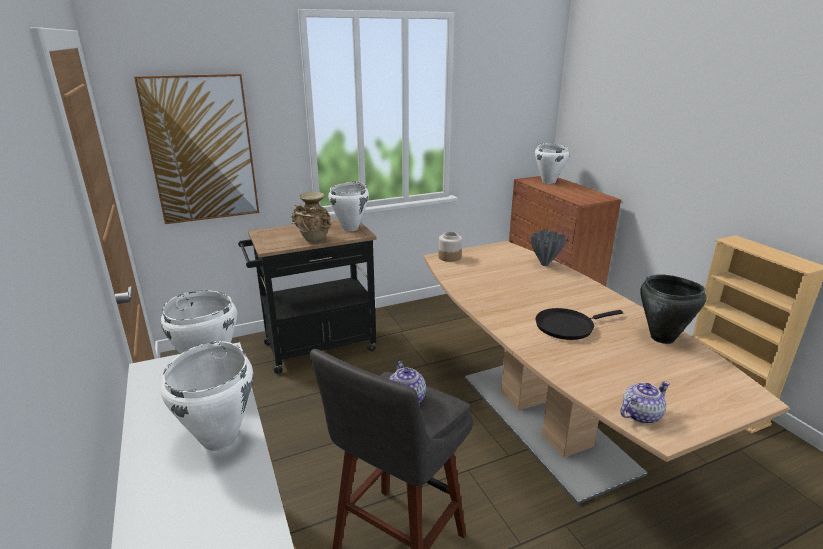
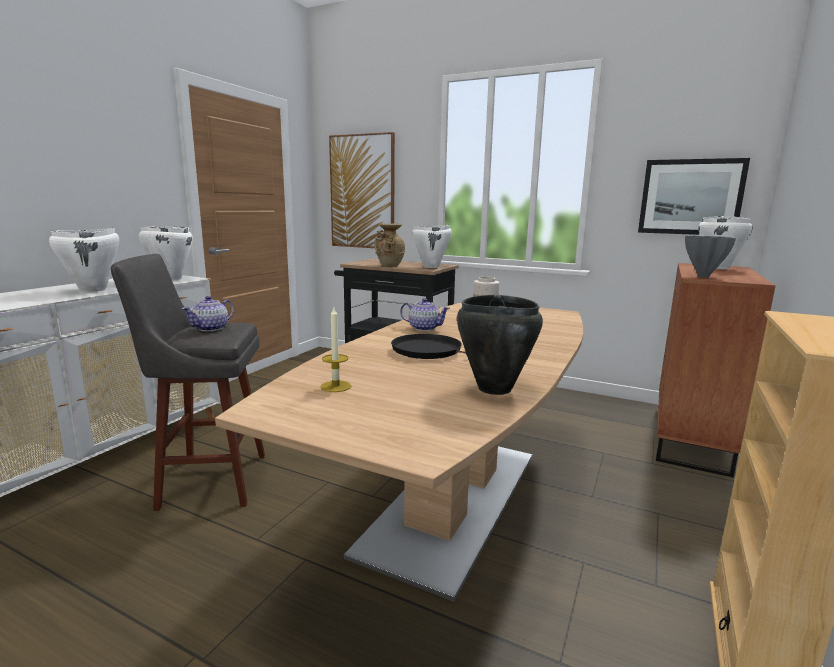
camera: 50 degrees right, 10 degrees down
grey vase [531,230,567,266] -> grey vase moved to [685,236,736,278]
teapot [620,381,670,424] -> teapot moved to [400,298,450,331]
none -> candle [320,307,351,392]
none -> picture [638,158,750,235]

